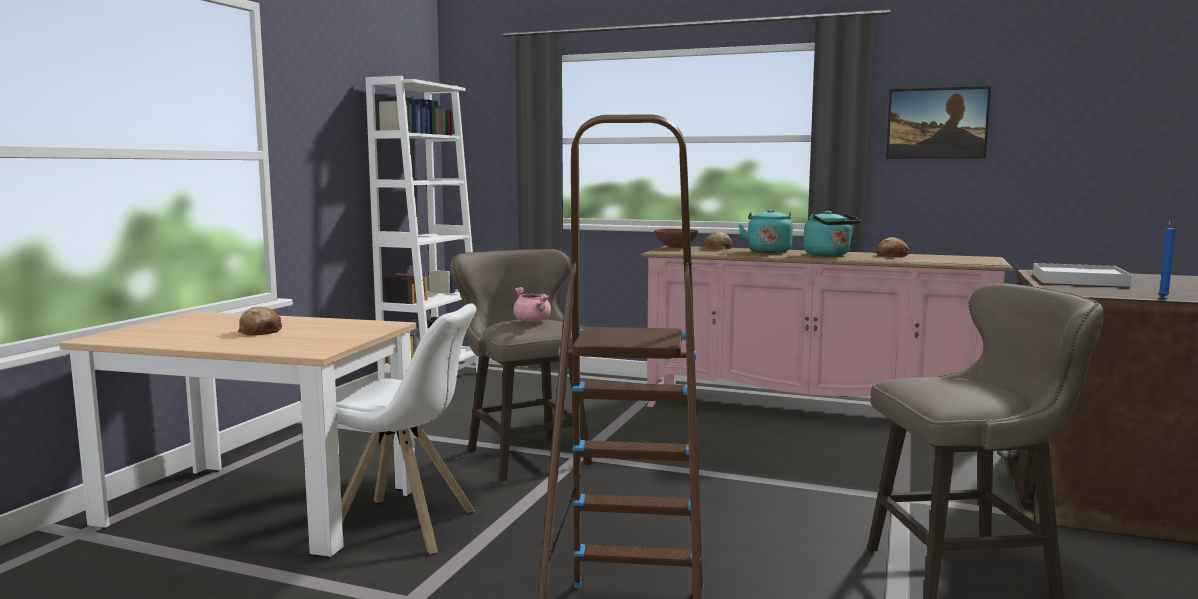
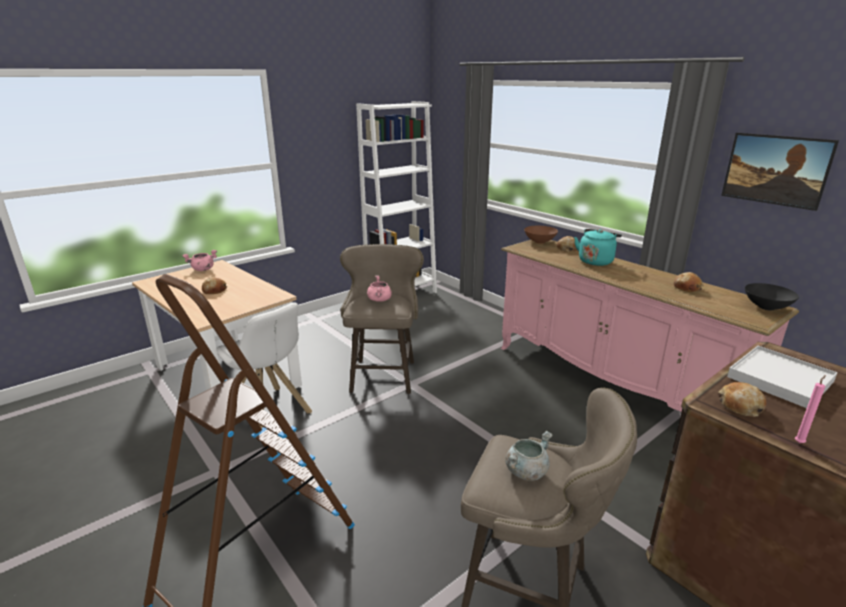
camera: 30 degrees right, 15 degrees up
turquoise kettle [803,210,860,256] -> none
blue candle [1159,221,1176,297] -> pink candle [795,375,826,443]
none -> pink cooking pot [182,250,217,271]
none -> grey cooking pot [505,431,552,481]
none -> bread [718,382,766,417]
none -> black bowl [745,283,799,311]

